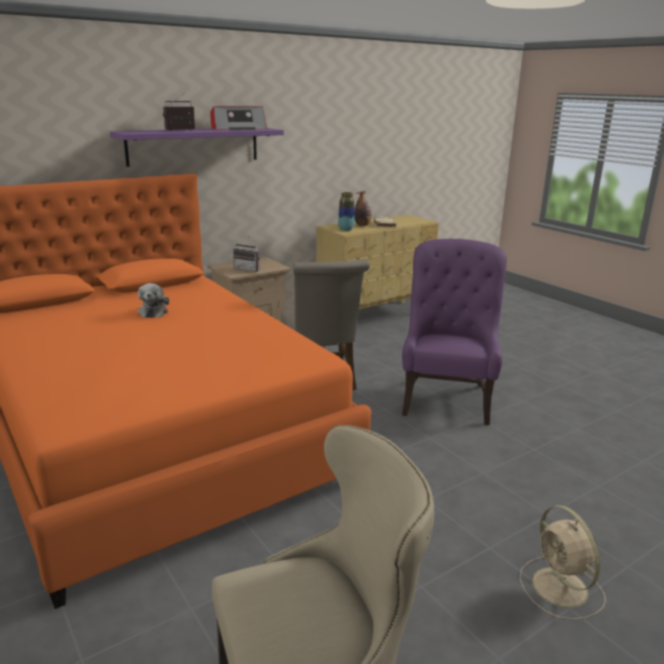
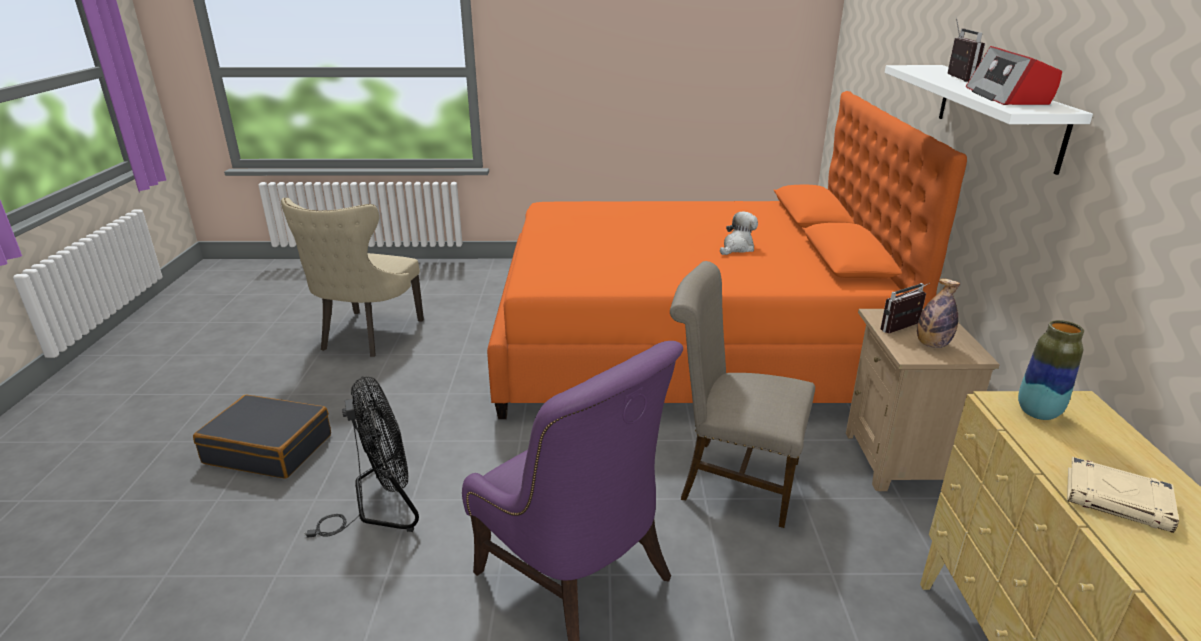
camera: 125 degrees right, 5 degrees up
purple shelf [110,128,284,167] -> white shelf [885,65,1093,175]
plush toy [137,283,169,318] -> plush toy turned 105 degrees clockwise [720,211,758,255]
bottle [354,191,371,226] -> bottle moved to [917,279,960,348]
beige fan [520,505,606,620] -> black suitcase [193,395,331,479]
none -> black fan [304,376,419,538]

